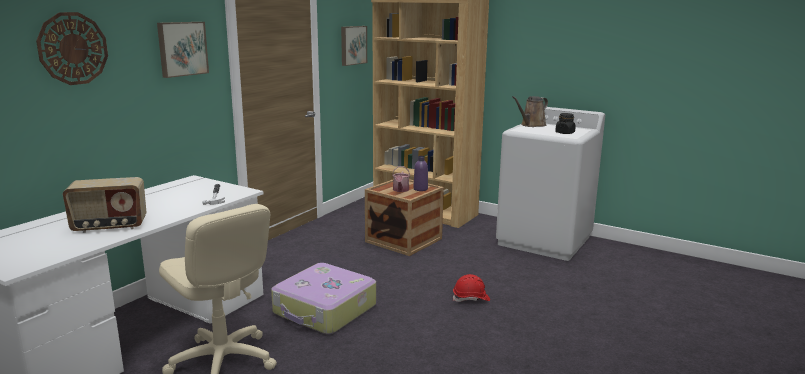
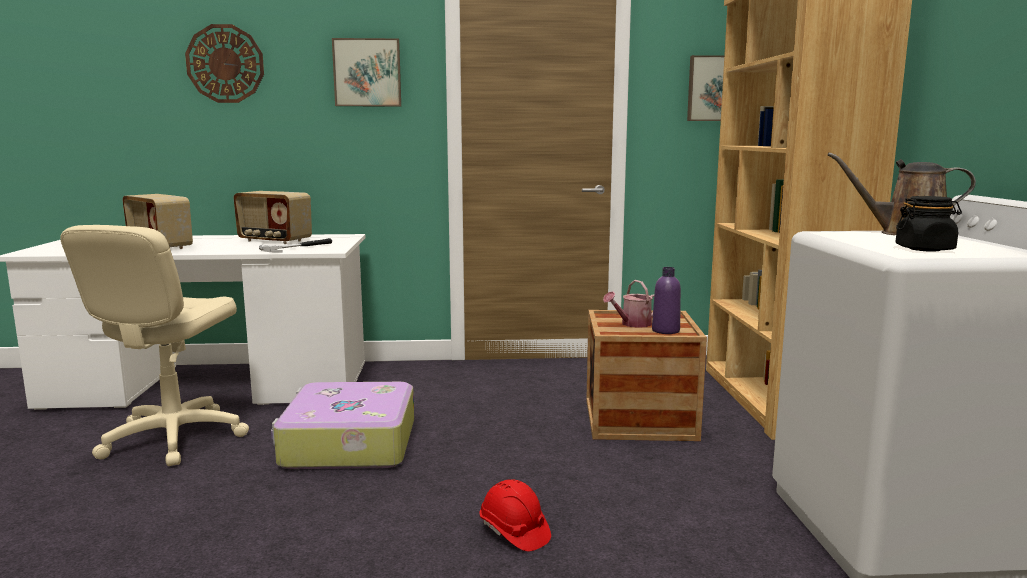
camera: 55 degrees right, 5 degrees down
none -> radio [234,191,312,244]

